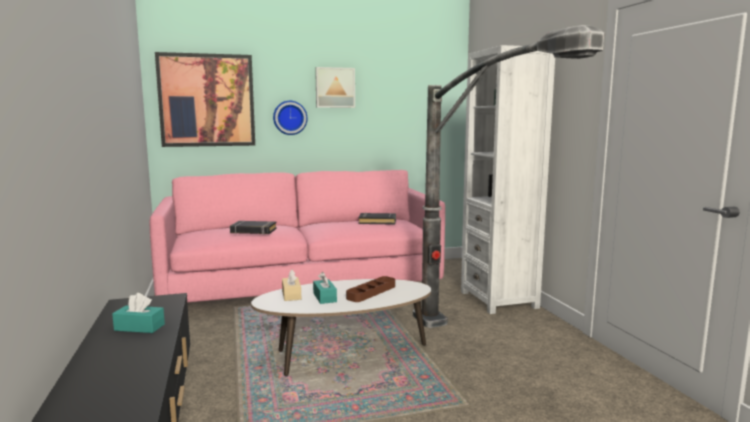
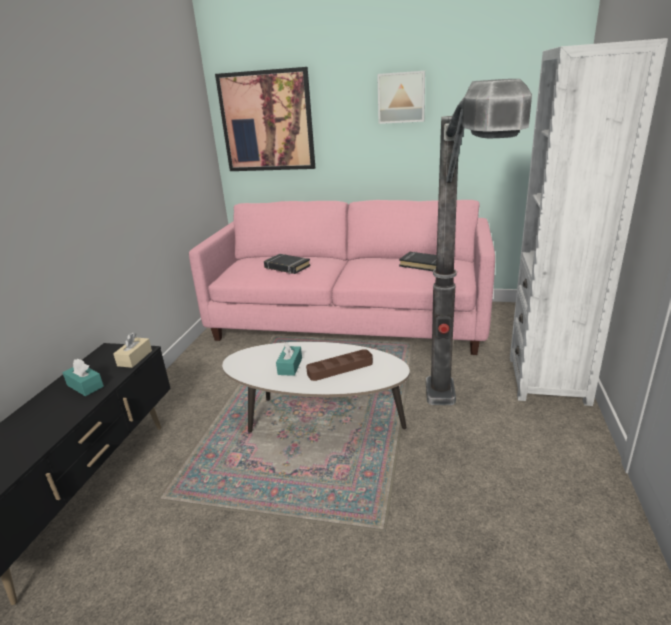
camera: 30 degrees right, 15 degrees up
wall clock [273,101,308,135] -> none
beige tissue box [282,270,301,301] -> beige tissue box moved to [113,332,152,368]

